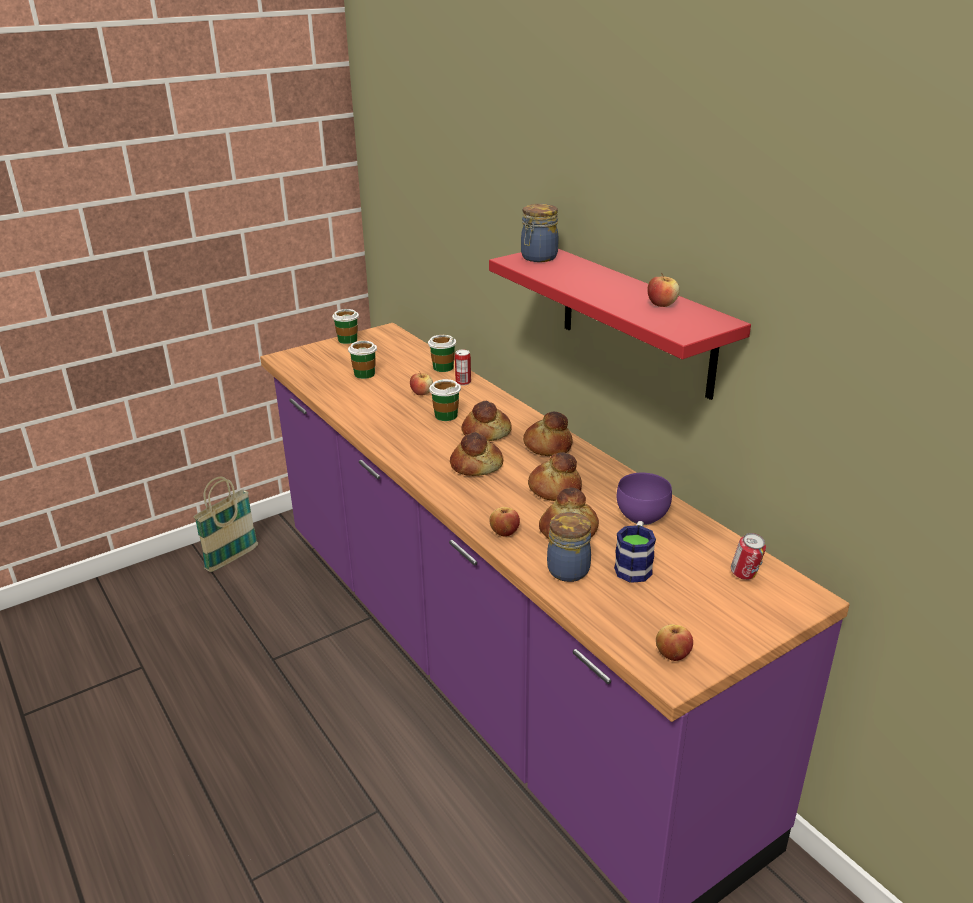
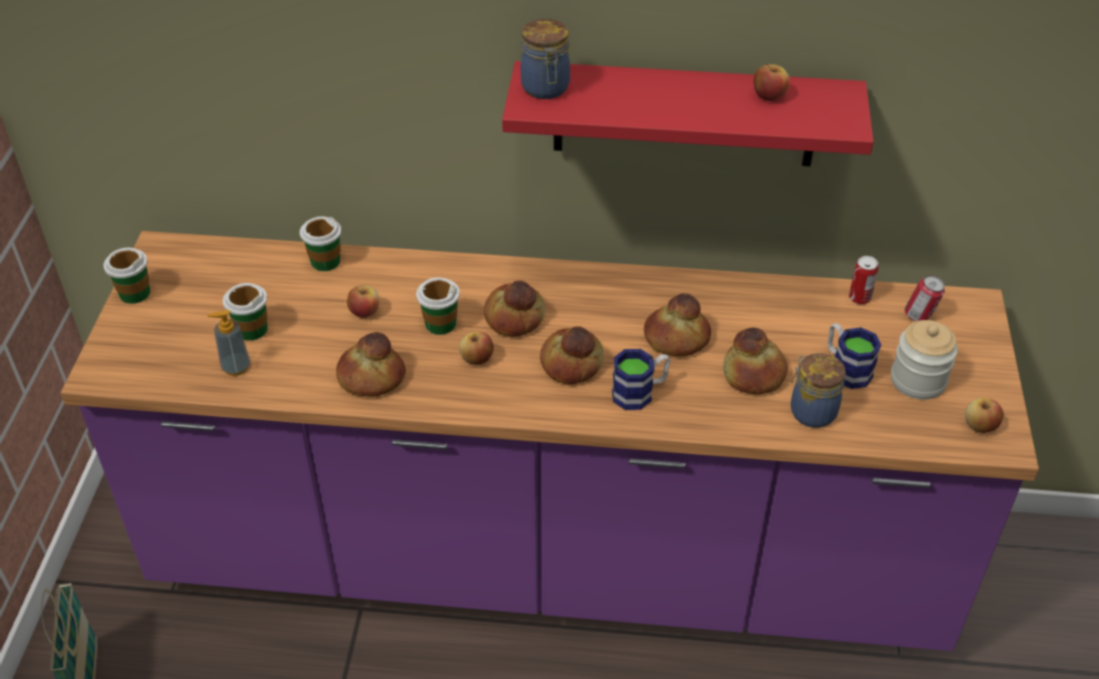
camera: 50 degrees left, 15 degrees up
can [455,349,471,385] -> can moved to [849,256,878,305]
apple [490,507,520,537] -> apple moved to [459,332,494,365]
bread [523,412,572,456] -> bread moved to [336,332,406,397]
purple bowl [617,473,672,525] -> none
none -> soap dispenser [207,310,250,376]
none -> mug [612,349,670,410]
none -> jar [891,320,958,400]

